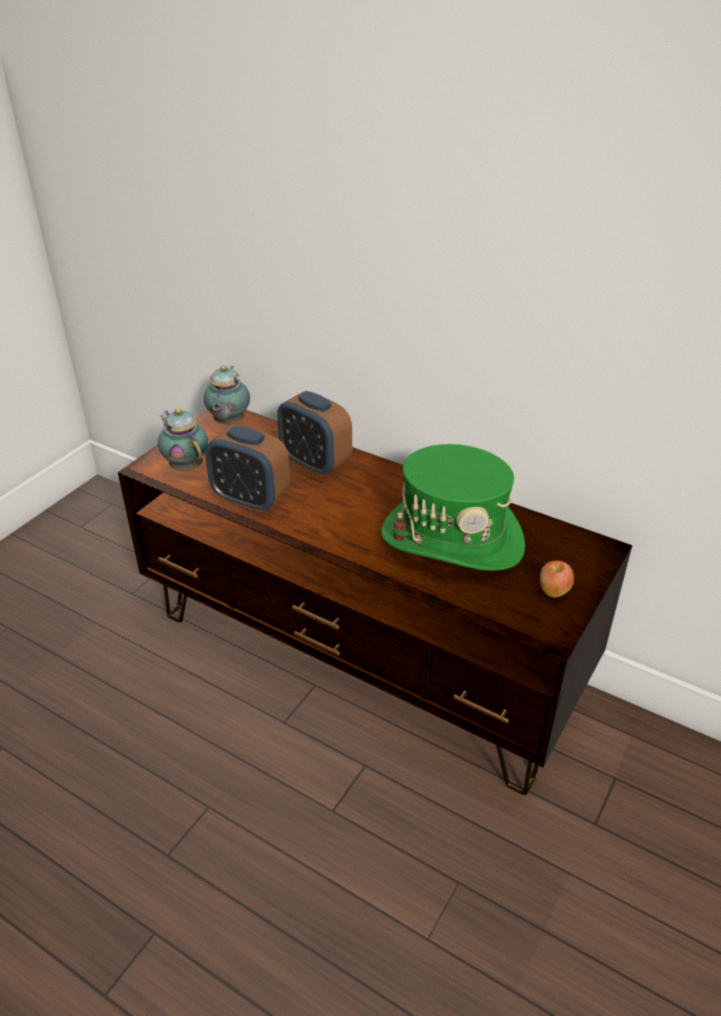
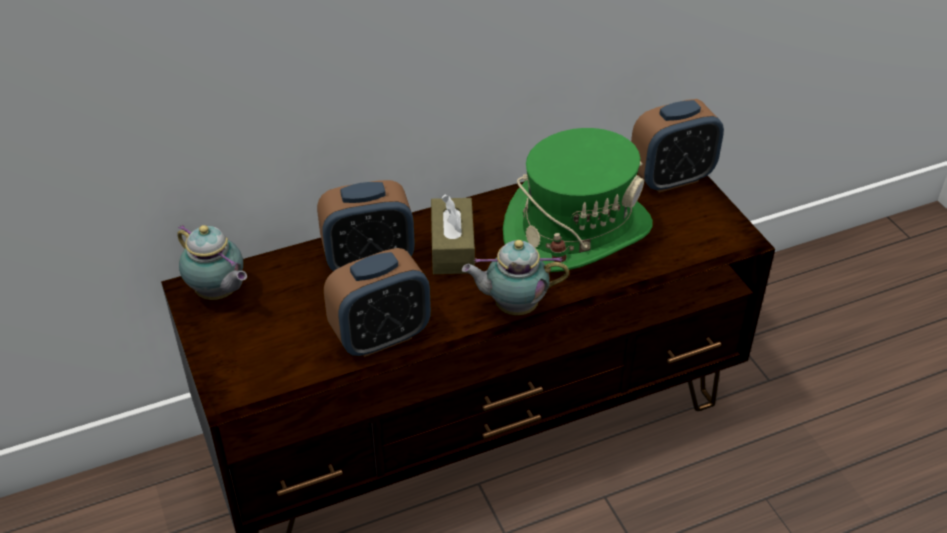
camera: 55 degrees left, 5 degrees up
teapot [158,408,208,471] -> teapot moved to [462,240,569,315]
apple [540,561,574,598] -> none
none -> brown tissue box [431,194,475,274]
none -> alarm clock [631,99,724,193]

